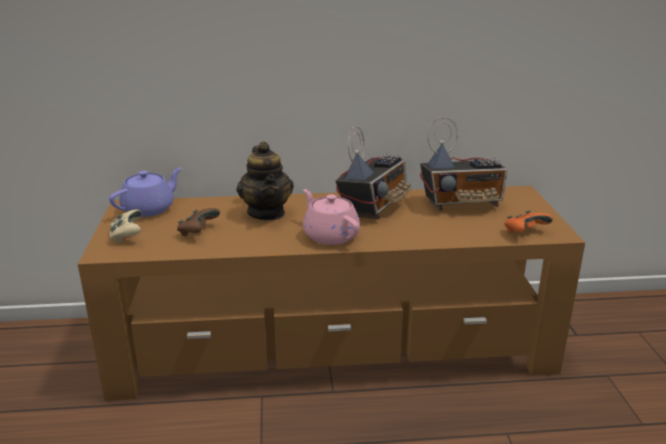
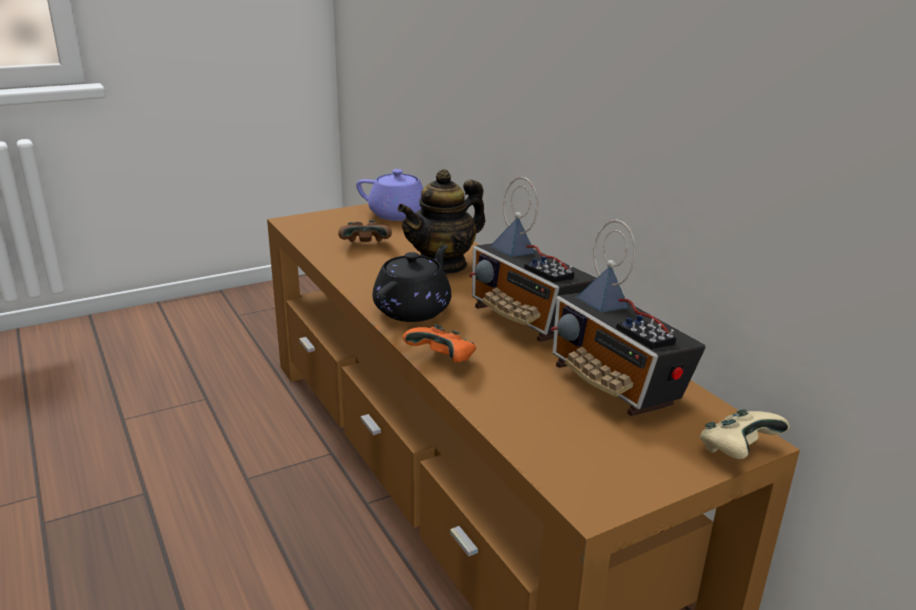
camera: 65 degrees right, 0 degrees up
beige game controller [109,210,142,243] -> beige game controller moved to [700,409,790,459]
pink teapot [303,189,360,245] -> black teapot [373,245,451,322]
radio [335,126,411,219] -> radio turned 45 degrees clockwise [469,177,596,342]
orange game controller [504,211,553,232] -> orange game controller moved to [403,324,476,363]

